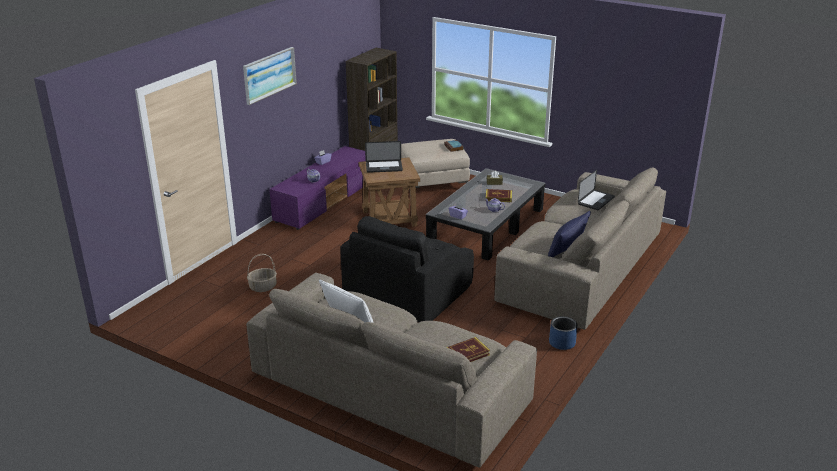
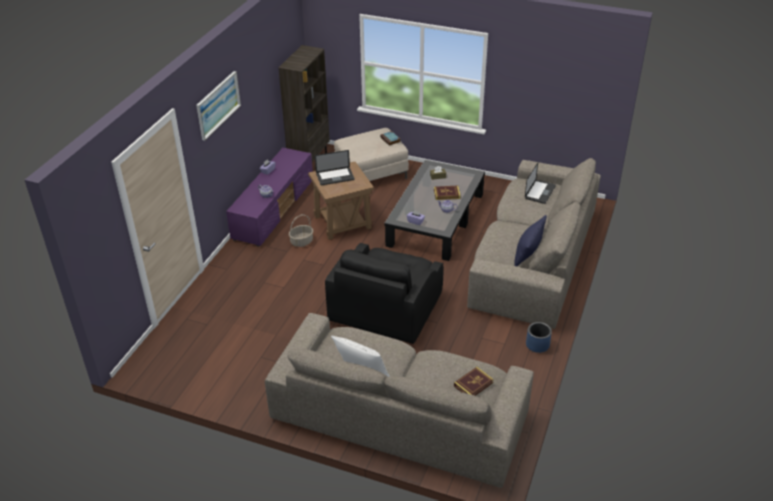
camera: 10 degrees left, 10 degrees up
basket [247,254,277,292] -> basket moved to [289,214,313,247]

